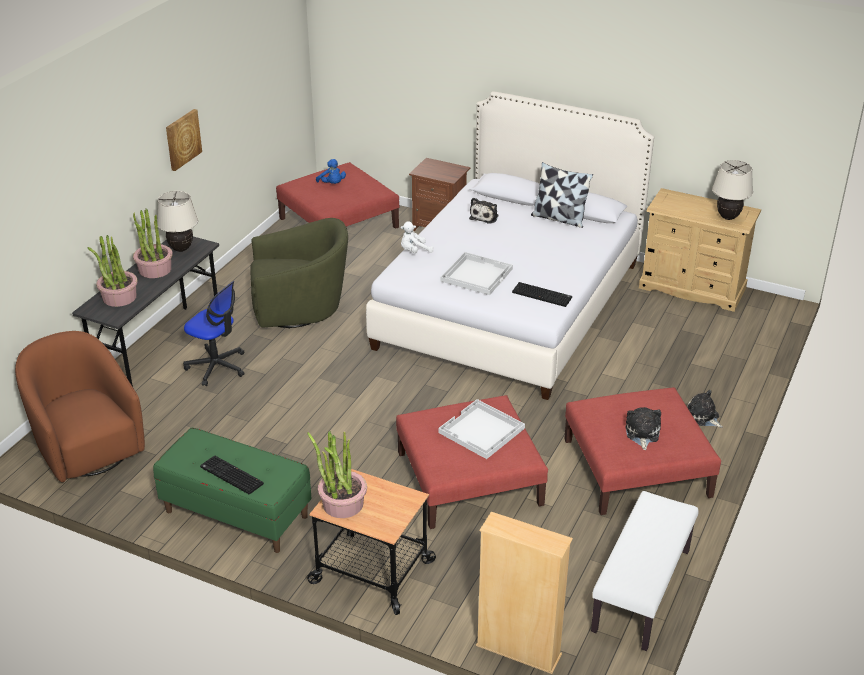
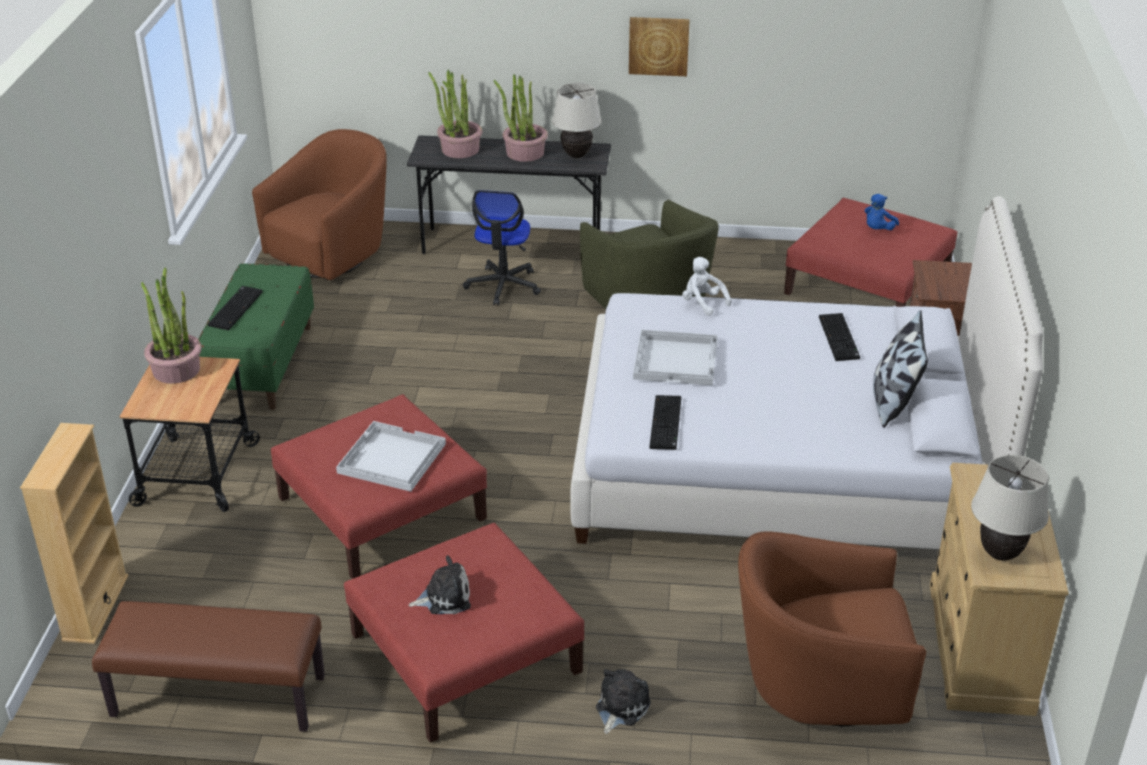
camera: 70 degrees right, 0 degrees up
plush toy [469,198,498,224] -> keyboard [819,313,860,361]
white bench [591,491,698,651] -> brown bench [92,601,325,732]
none -> brown armchair [738,531,926,727]

